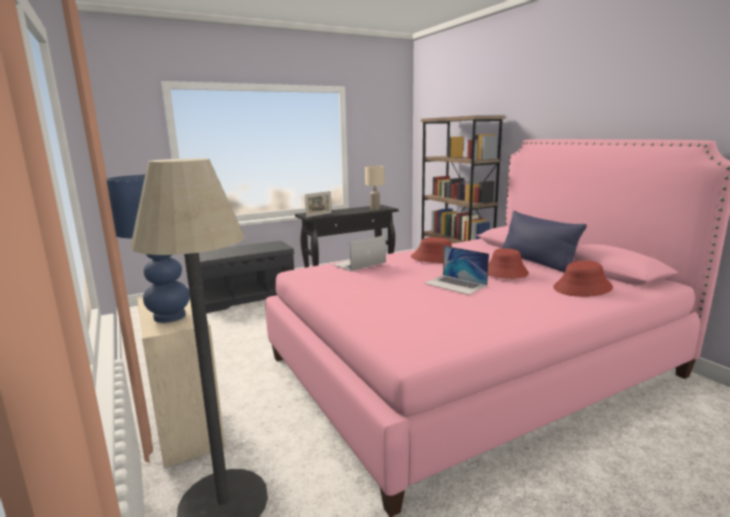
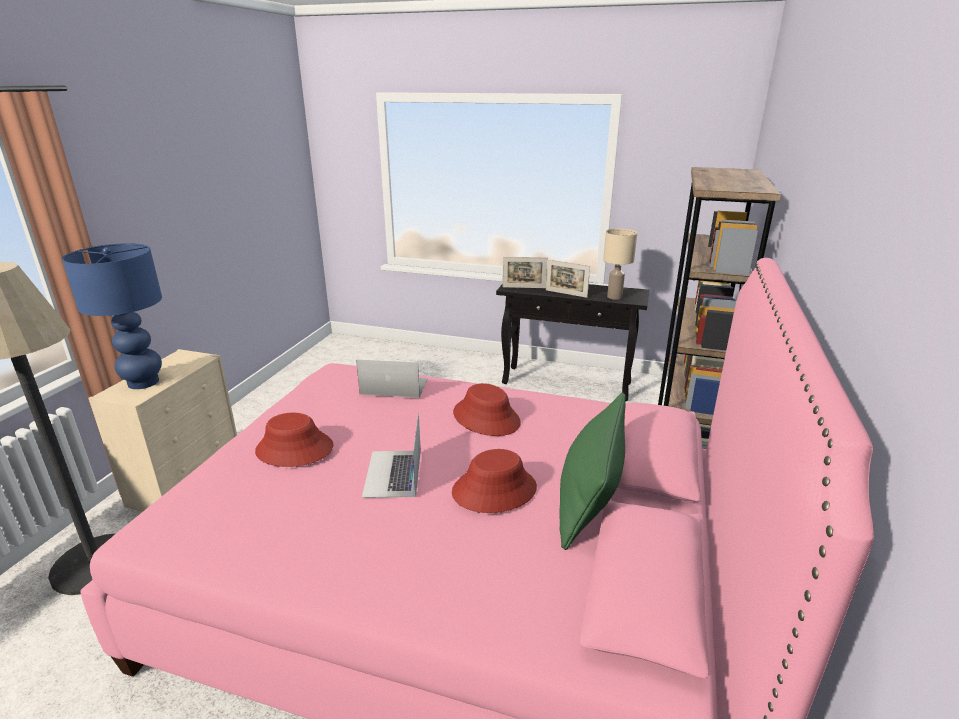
camera: 45 degrees right, 10 degrees up
grey bench [199,241,294,313] -> none
blue pillow [501,211,587,273] -> green pillow [559,393,626,550]
red hat [553,261,613,297] -> red hat moved to [255,413,334,467]
none -> picture frame [546,259,590,298]

